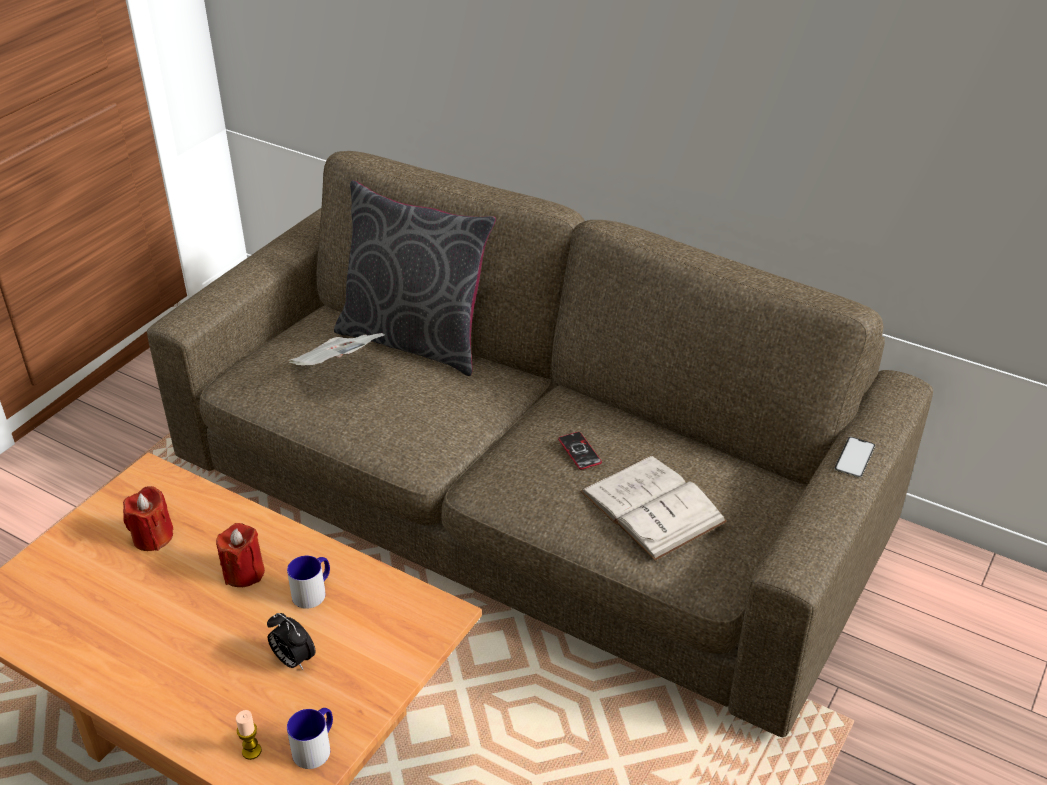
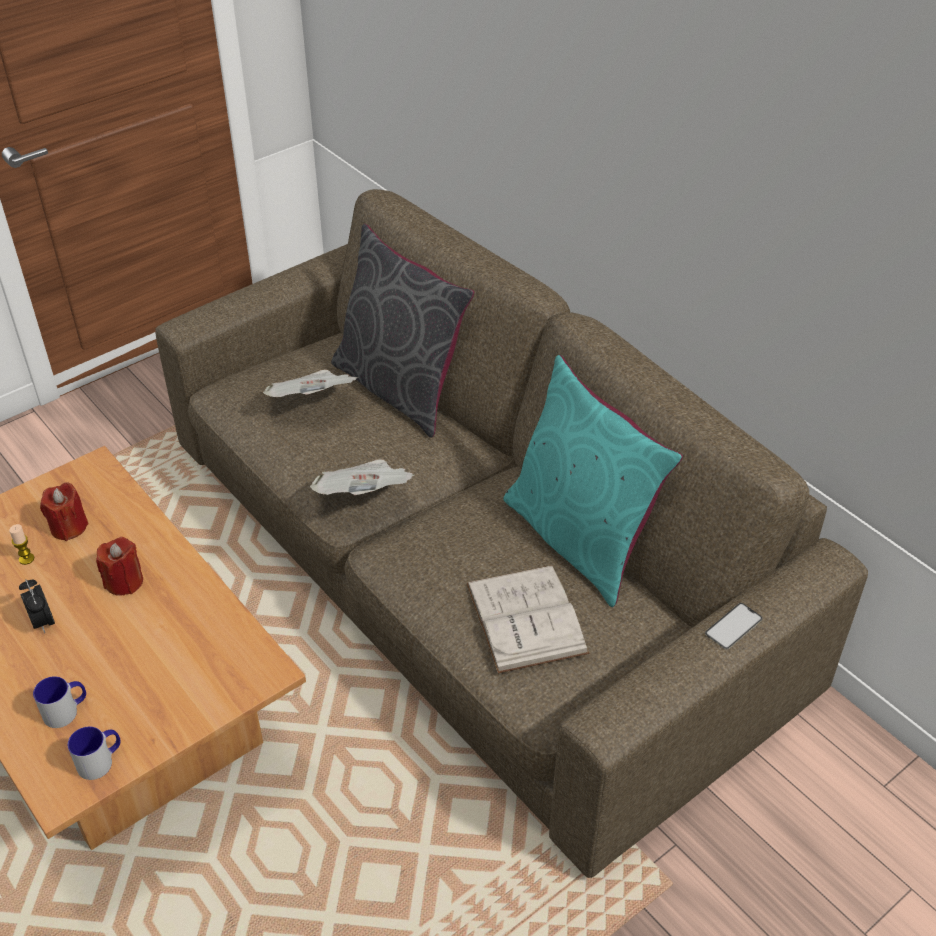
camera: 20 degrees right, 5 degrees up
candle [236,710,261,760] -> candle moved to [9,524,34,565]
alarm clock [267,613,315,671] -> alarm clock moved to [19,579,55,633]
mug [287,556,330,609] -> mug moved to [33,676,86,728]
phone [558,432,602,470] -> none
none -> newspaper [310,459,415,495]
none -> turquoise pillow [503,355,683,607]

